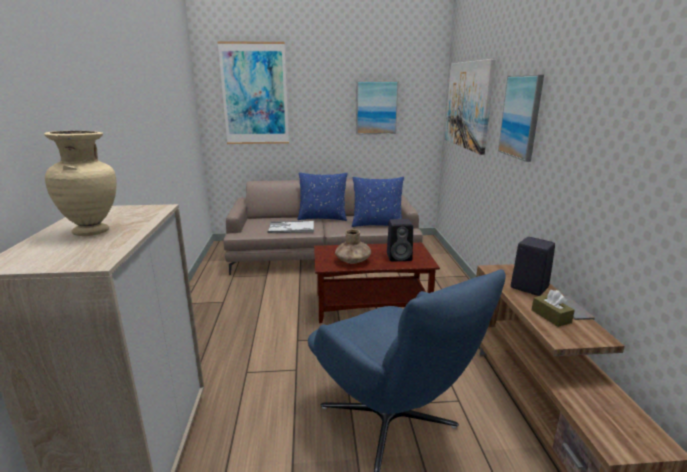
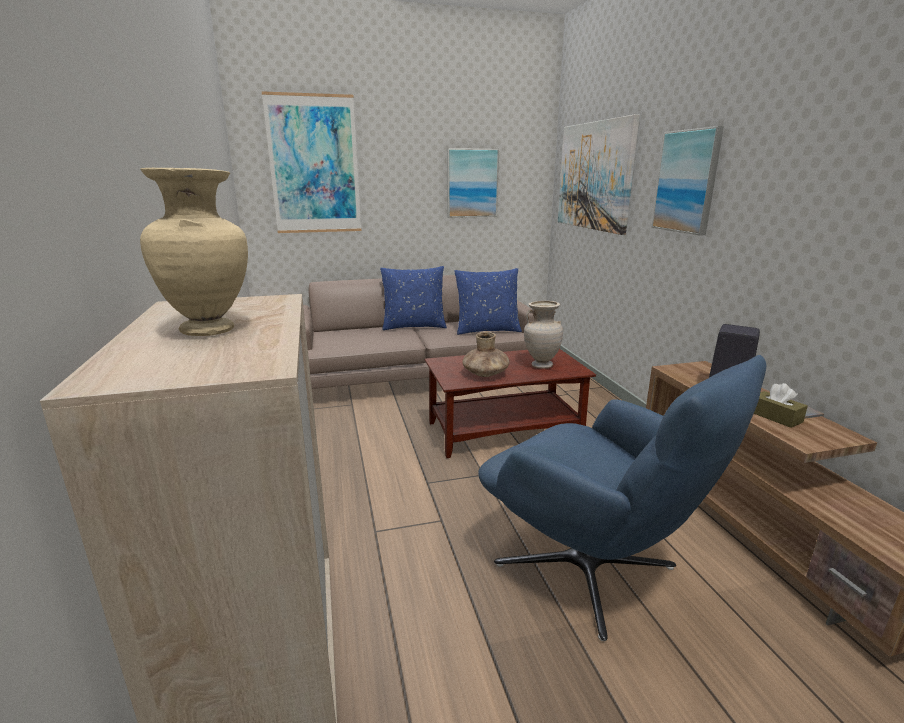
camera: 10 degrees left, 0 degrees up
tray [267,221,314,233] -> none
black speaker [387,219,413,261] -> beige vase [524,301,563,369]

